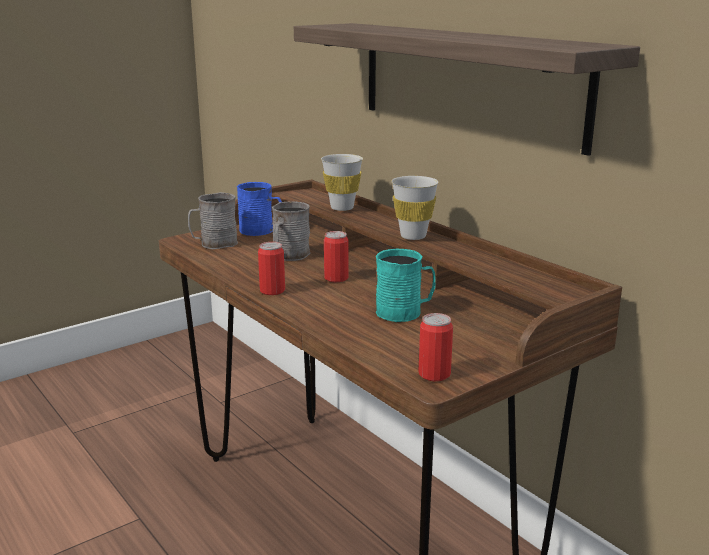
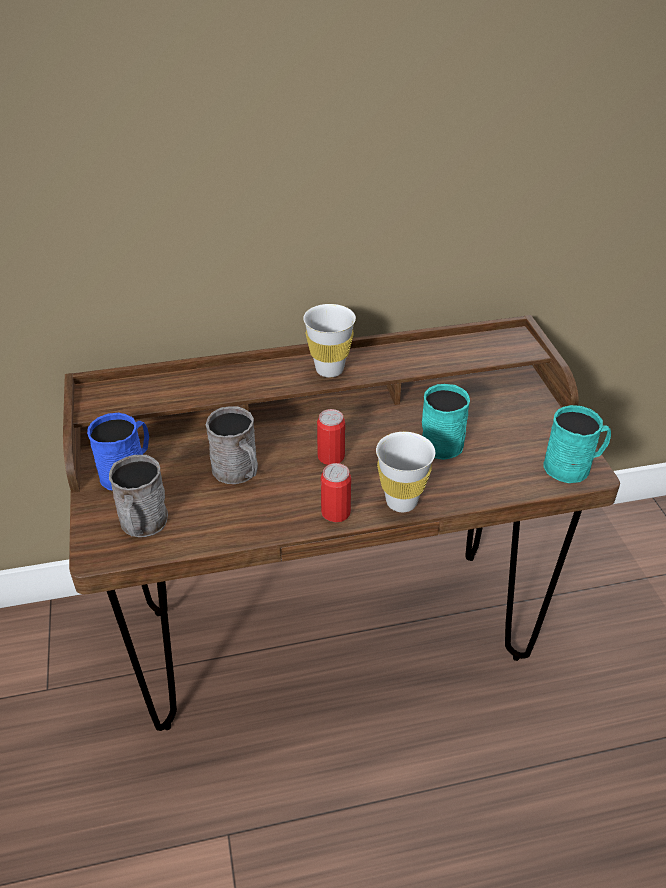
camera: 65 degrees left, 20 degrees up
shelf [294,23,640,156] -> none
white cup [321,154,363,211] -> white cup moved to [376,432,435,512]
can [418,313,453,381] -> turquoise mug [543,405,611,483]

